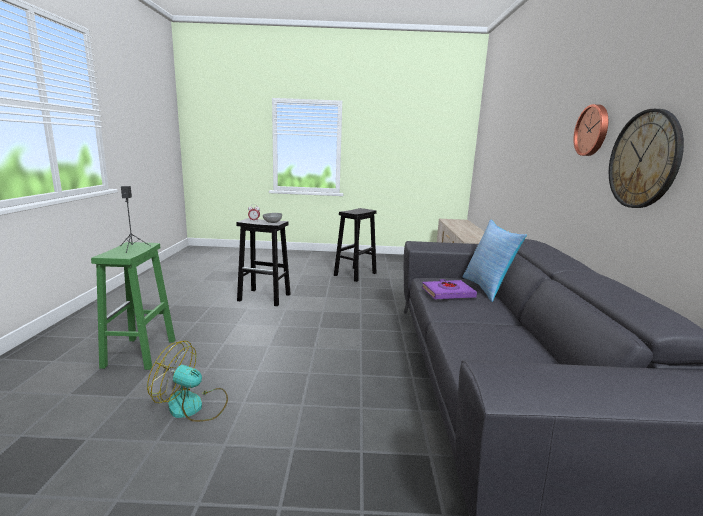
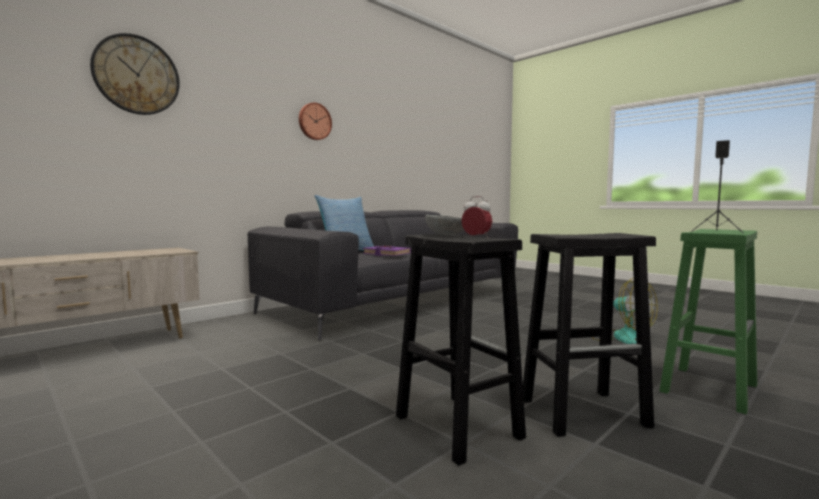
camera: 135 degrees left, 10 degrees down
black stool [334,208,377,282] -> black stool moved to [523,233,656,437]
wall clock [609,109,684,208] -> wall clock moved to [90,33,180,115]

